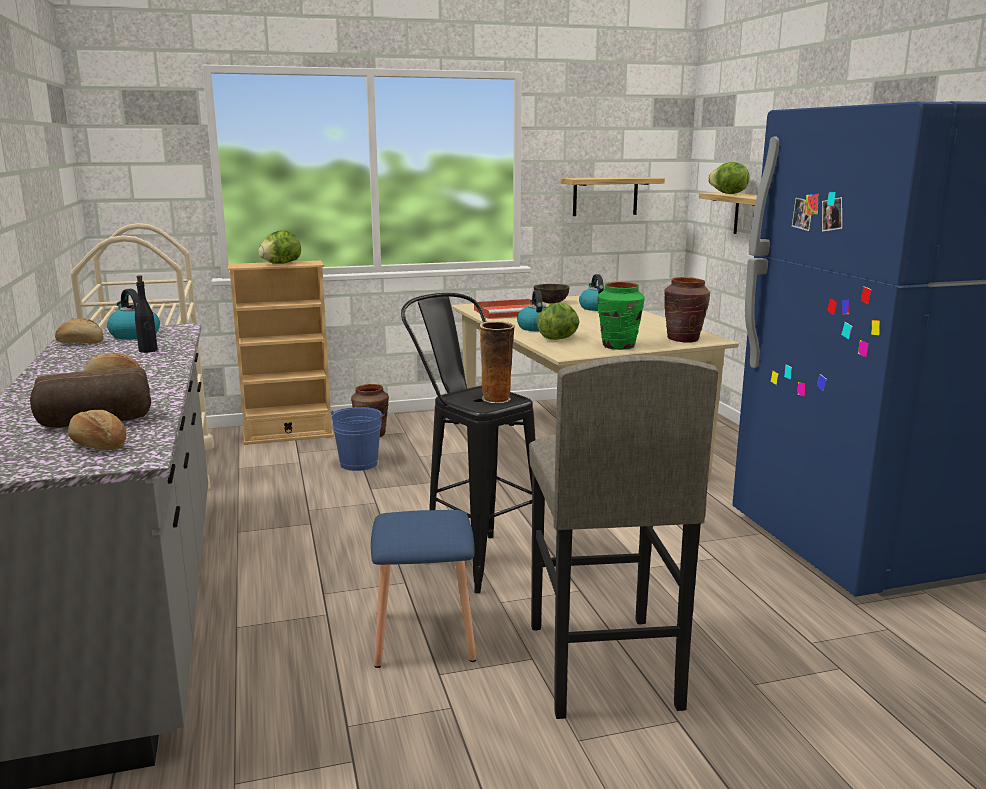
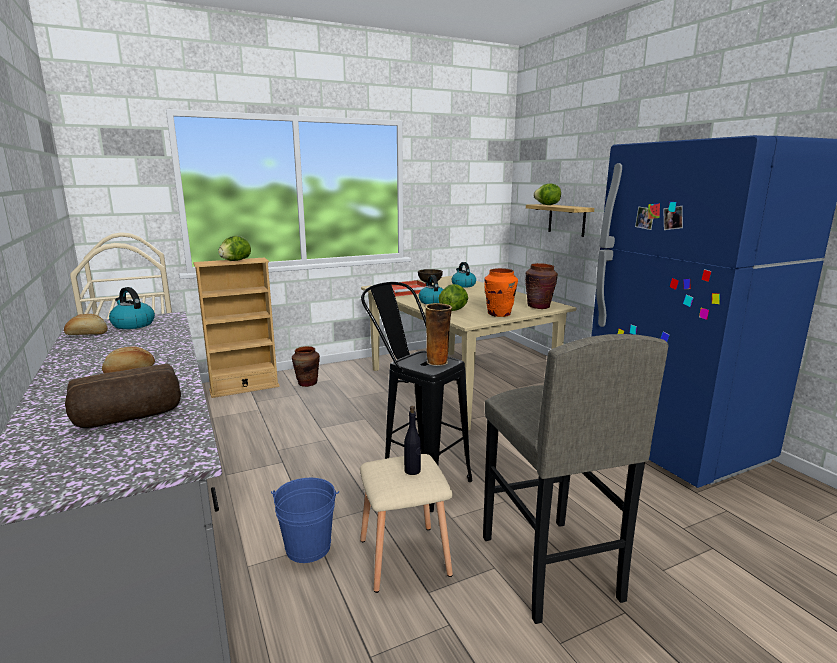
camera: 10 degrees left, 0 degrees up
bread [68,410,127,450] -> none
black bottle [135,275,158,353] -> black bottle moved to [404,406,421,475]
blue bucket [330,407,385,471] -> blue bucket moved to [271,478,339,563]
blue stool [371,510,476,668] -> beige stool [360,454,453,593]
shelf [561,177,665,216] -> none
green vase [597,282,645,350] -> orange vase [484,268,518,317]

